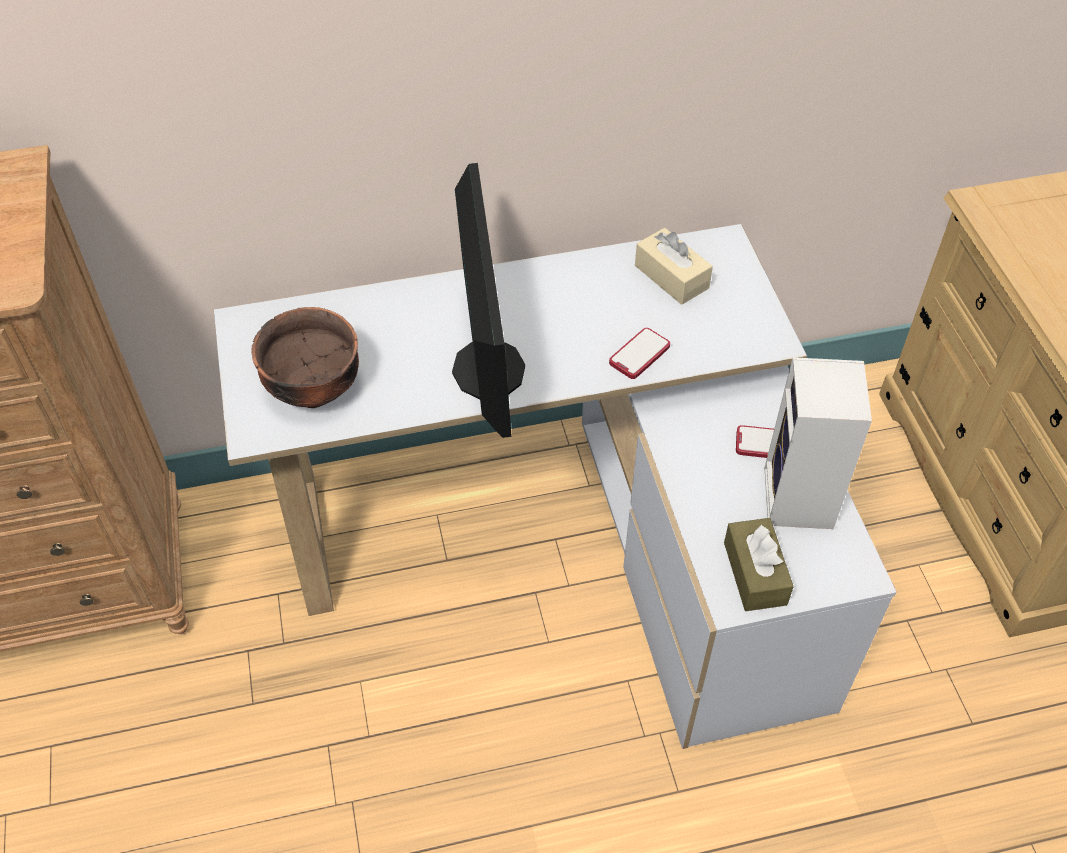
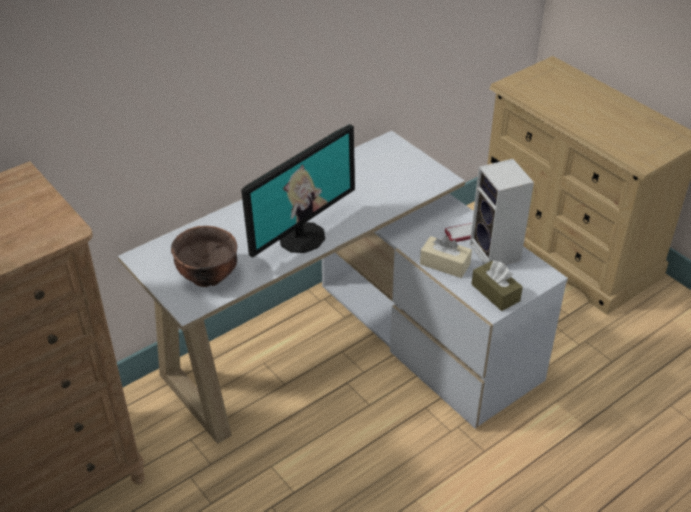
camera: 25 degrees left, 10 degrees down
monitor [452,163,525,438] -> monitor turned 75 degrees clockwise [241,124,355,258]
phone [609,328,670,379] -> none
beige tissue box [635,228,713,305] -> beige tissue box moved to [420,236,472,278]

